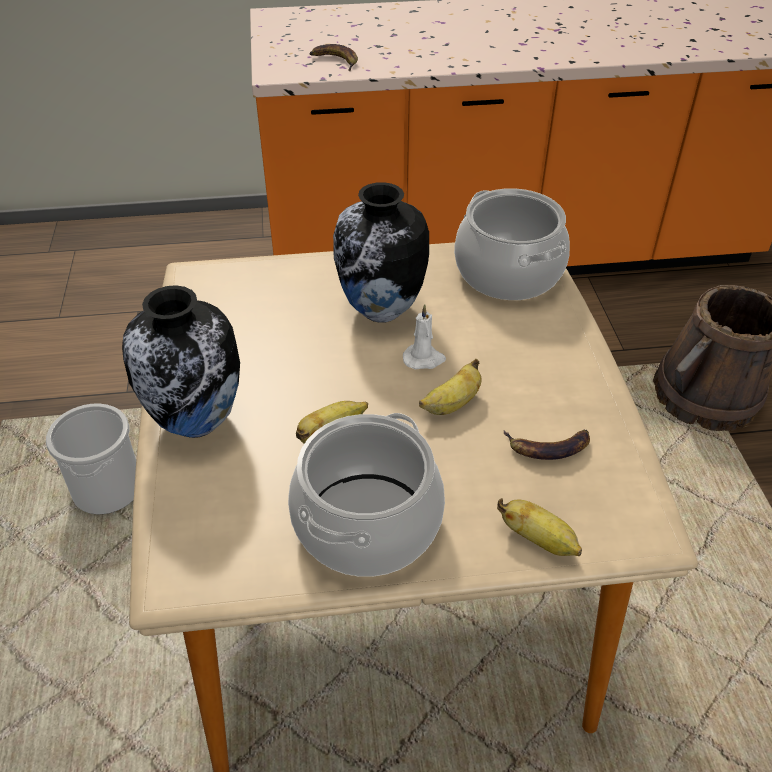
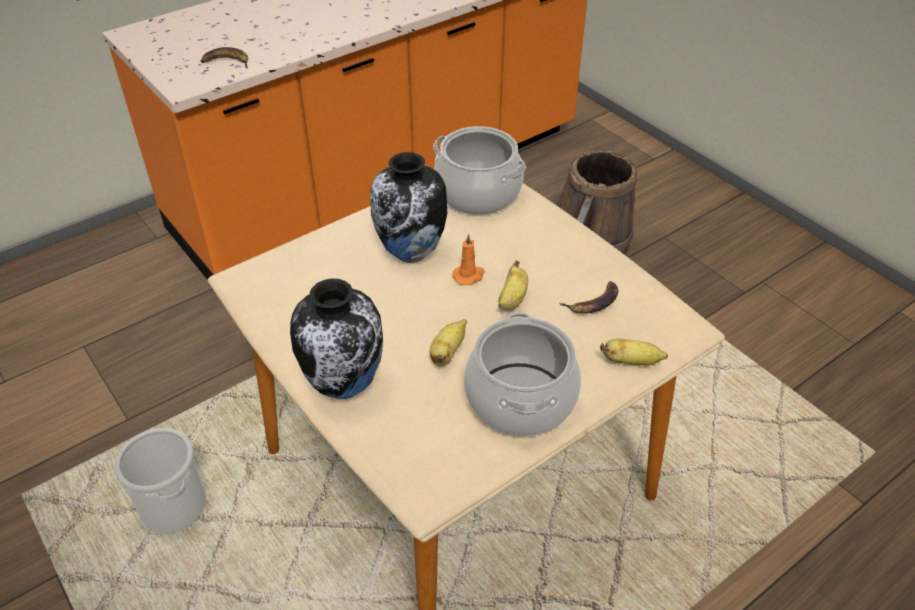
camera: 30 degrees left, 0 degrees up
white candle [403,304,446,370] -> orange candle [452,234,485,285]

